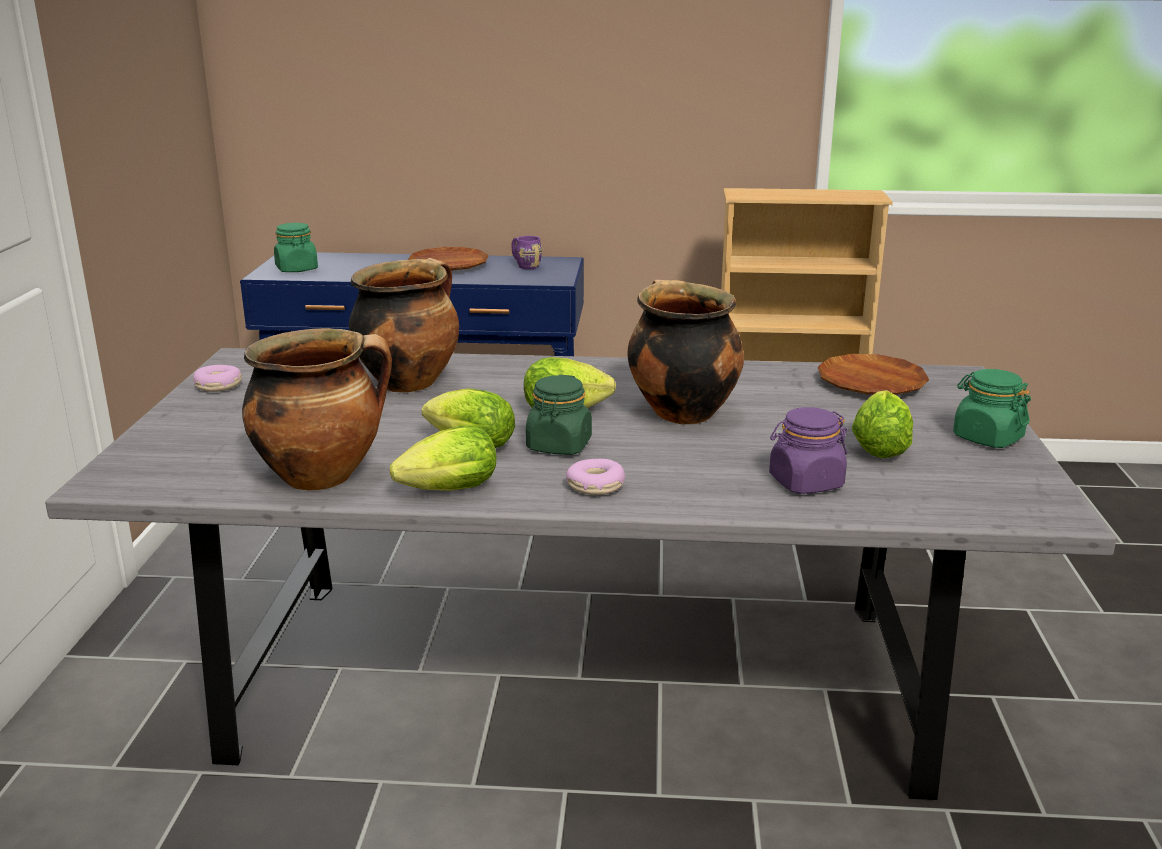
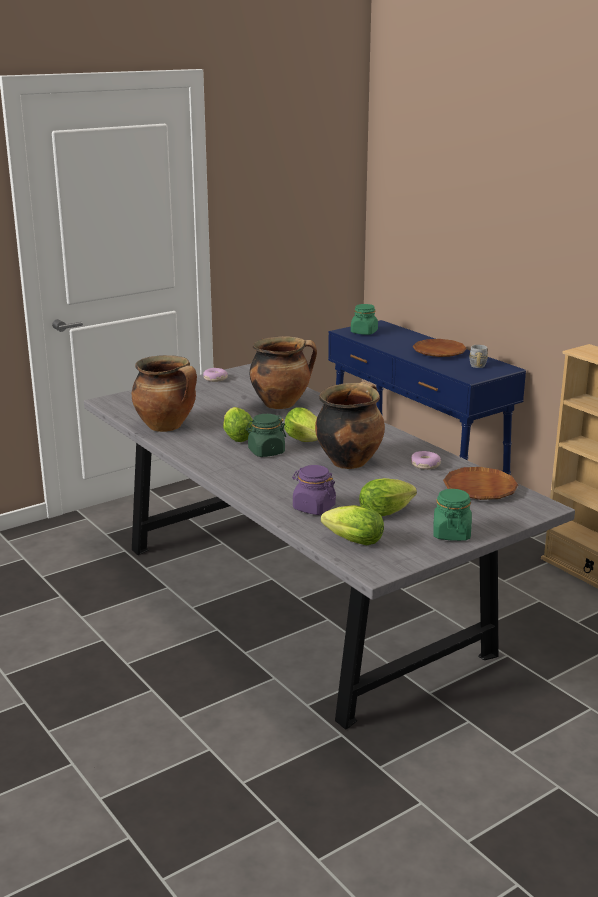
camera: 50 degrees right, 0 degrees up
lettuce [390,425,496,491] -> lettuce moved to [321,505,384,545]
purple mug [512,236,542,269] -> grey mug [469,345,488,368]
donut [566,459,625,495] -> donut moved to [411,451,441,470]

